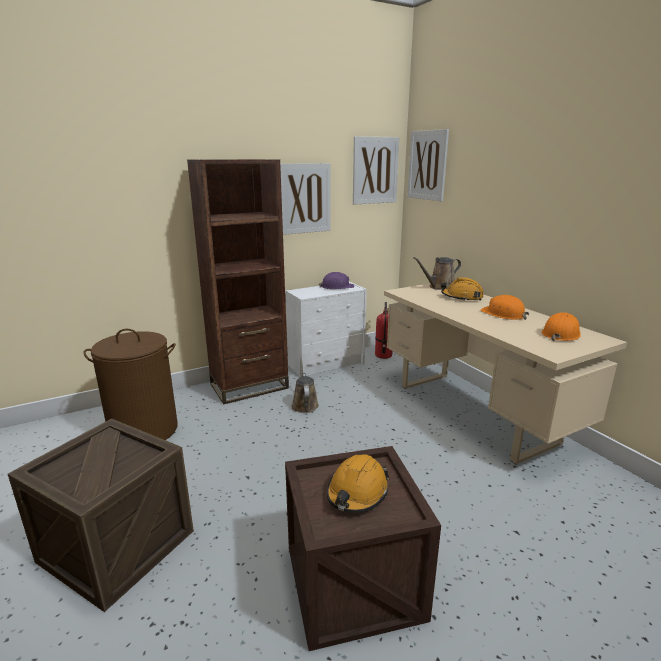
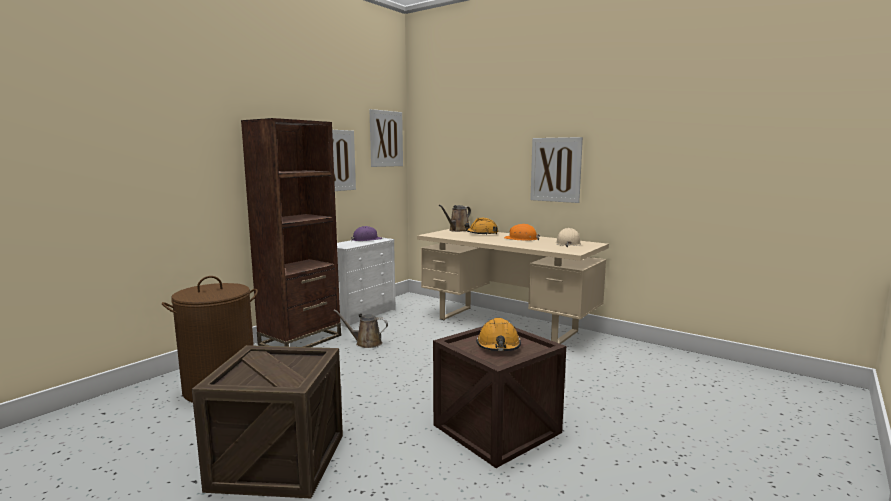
camera: 25 degrees left, 10 degrees down
brown watering can [291,358,319,413] -> brown watering can turned 45 degrees counterclockwise [333,310,388,348]
fire extinguisher [375,302,393,359] -> none
picture [407,129,449,201] -> picture moved to [530,137,583,203]
orange hard hat [542,312,581,341] -> beige hard hat [556,228,581,247]

